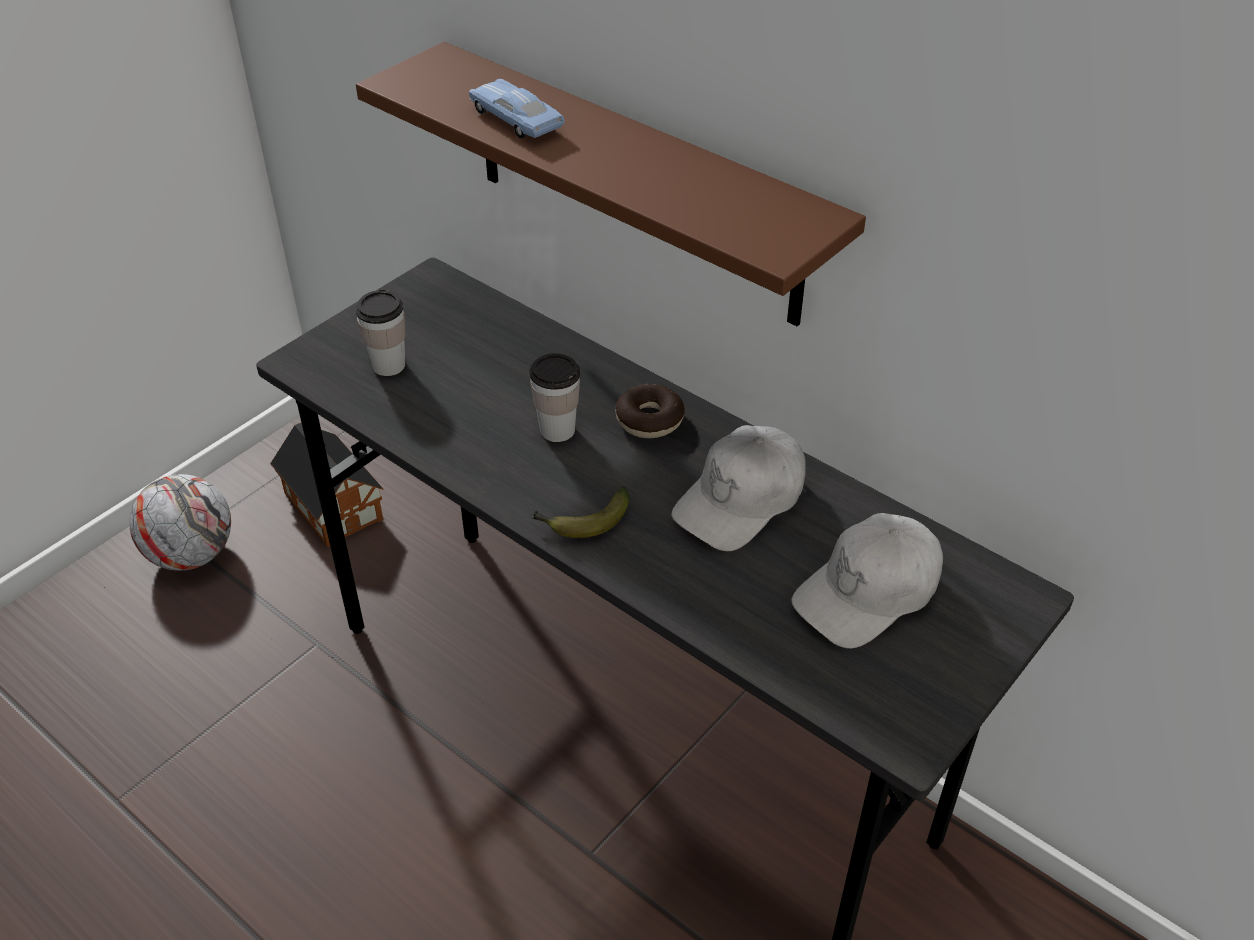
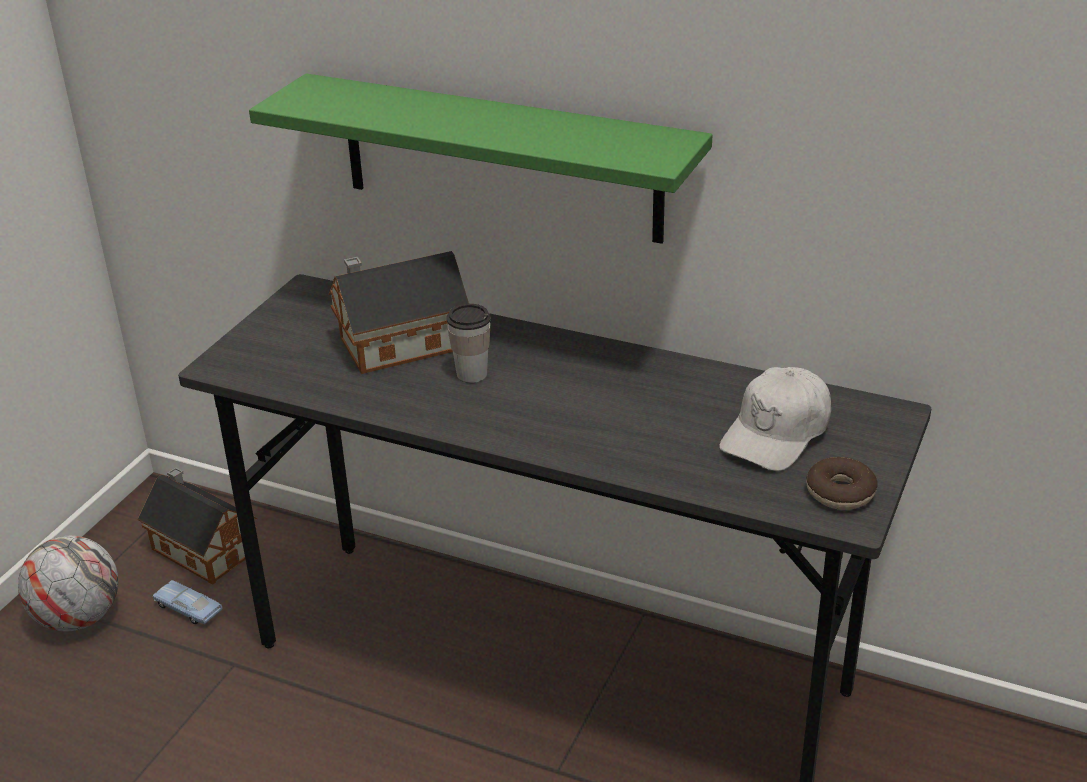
camera: 15 degrees left, 10 degrees down
brown shelf [356,42,866,326] -> green shelf [249,73,712,244]
cup [356,290,405,376] -> none
blue toy car [469,79,565,139] -> blue toy car moved to [153,580,223,624]
banana [533,487,629,538] -> none
donut [615,384,685,438] -> donut moved to [806,457,878,510]
white cap [671,425,806,551] -> none
none -> toy house [328,251,469,374]

